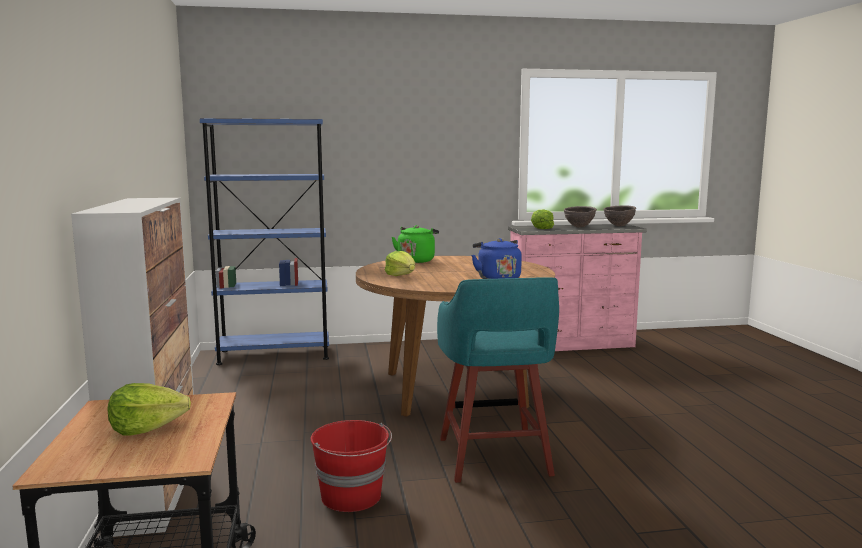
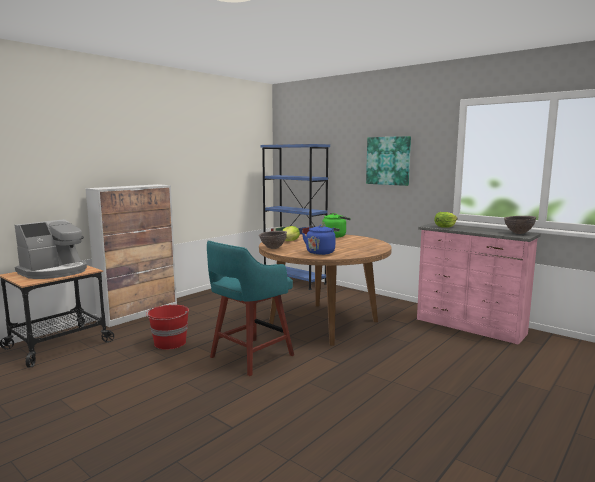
camera: 50 degrees right, 0 degrees up
lettuce [107,383,191,436] -> coffee machine [15,219,87,279]
brown bowl [564,206,597,228] -> brown bowl moved to [259,231,287,249]
none -> picture [366,136,411,186]

